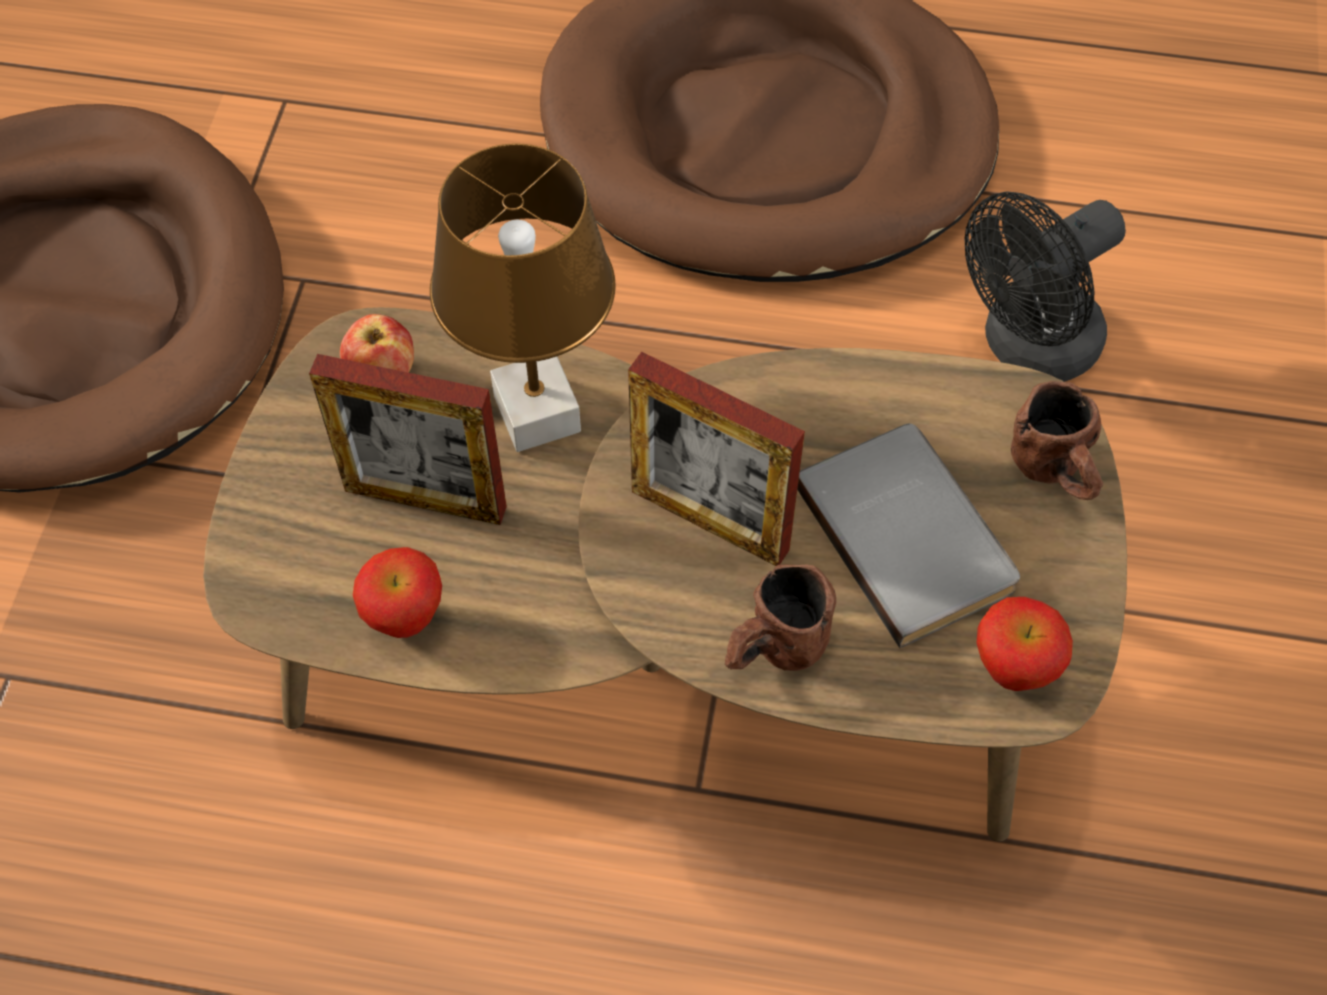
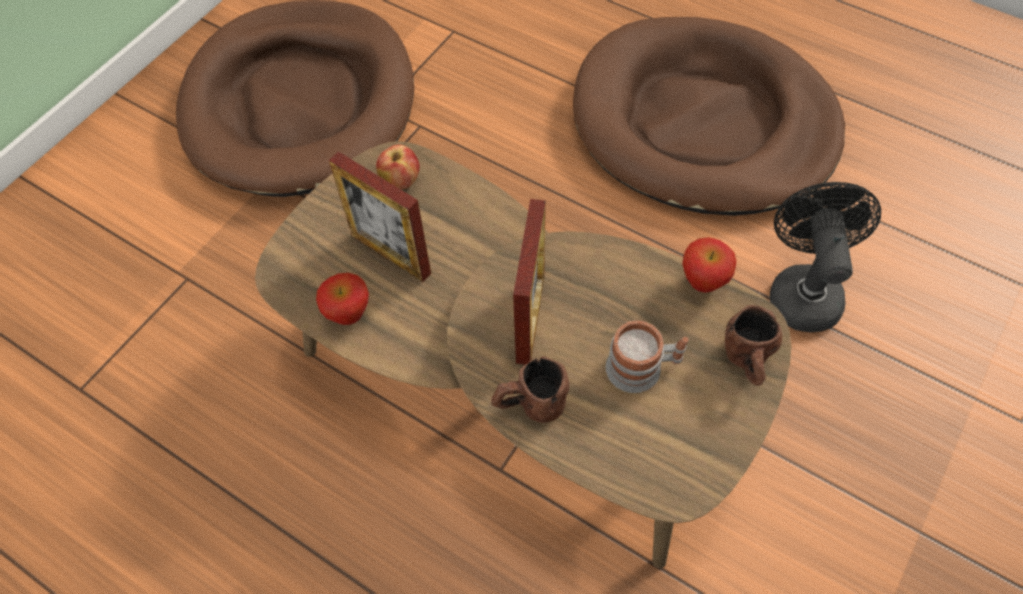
camera: 25 degrees right, 0 degrees up
brown table lamp [430,144,615,452] -> none
picture frame [628,352,805,566] -> picture frame turned 135 degrees counterclockwise [513,199,546,364]
grey book [797,423,1020,648] -> mug [606,321,689,393]
black fan [965,191,1126,382] -> black fan turned 105 degrees clockwise [770,182,881,332]
apple [977,597,1073,691] -> apple moved to [682,237,737,293]

